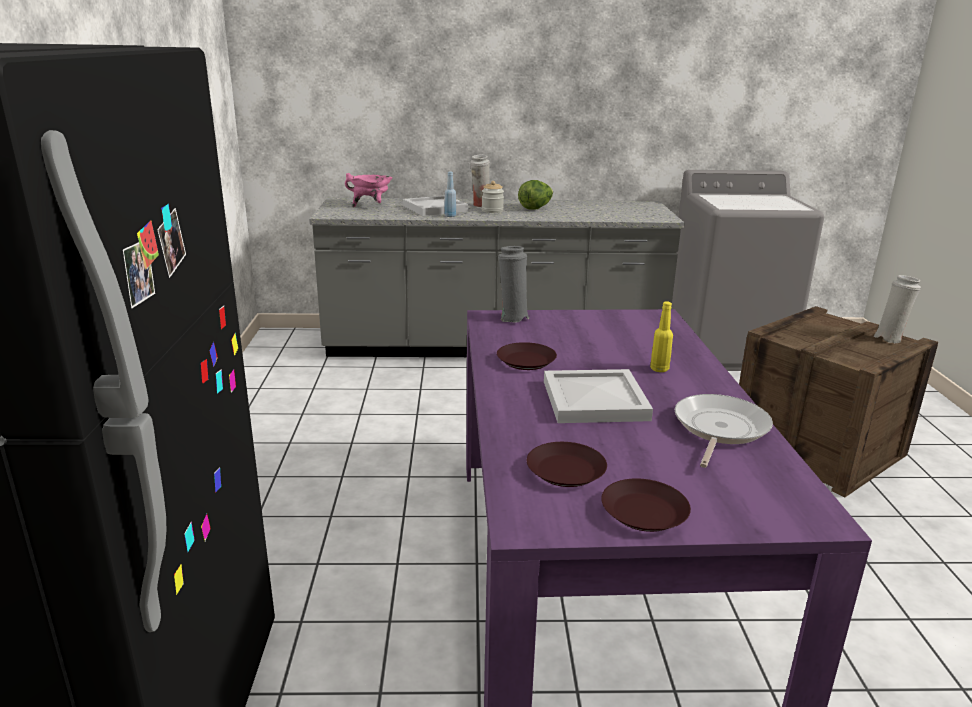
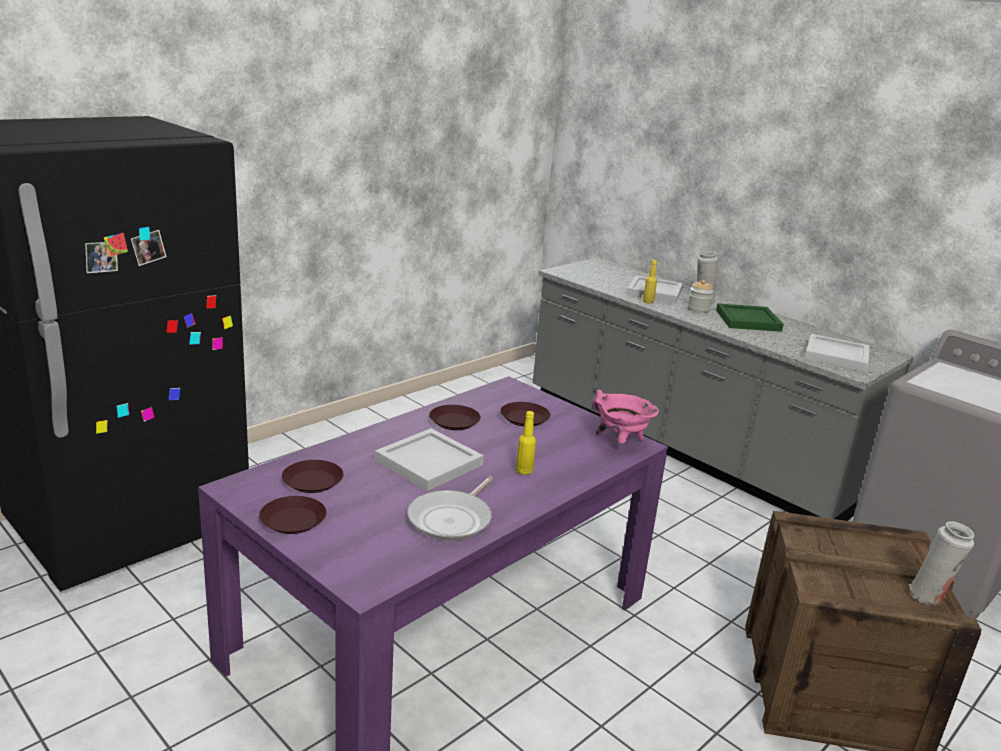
camera: 45 degrees right, 0 degrees up
pink cooking pot [345,173,392,207] -> pink cooking pot moved to [593,390,659,443]
blue bottle [445,172,456,217] -> yellow bottle [643,260,657,304]
grey vase [498,246,530,322] -> none
lettuce [518,180,553,210] -> green tray [716,303,784,332]
frying pan [675,394,773,468] -> frying pan turned 135 degrees clockwise [407,476,493,541]
none -> brown plate [500,402,550,427]
none -> white tray [805,334,870,371]

